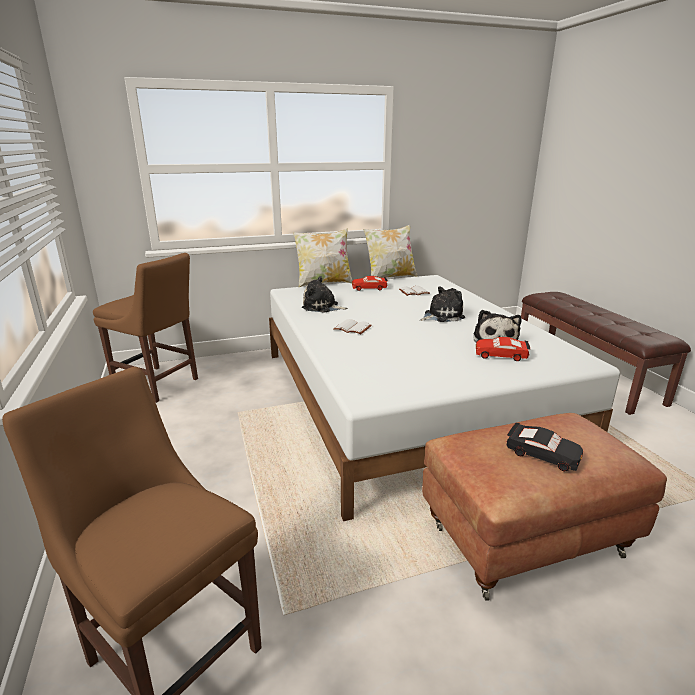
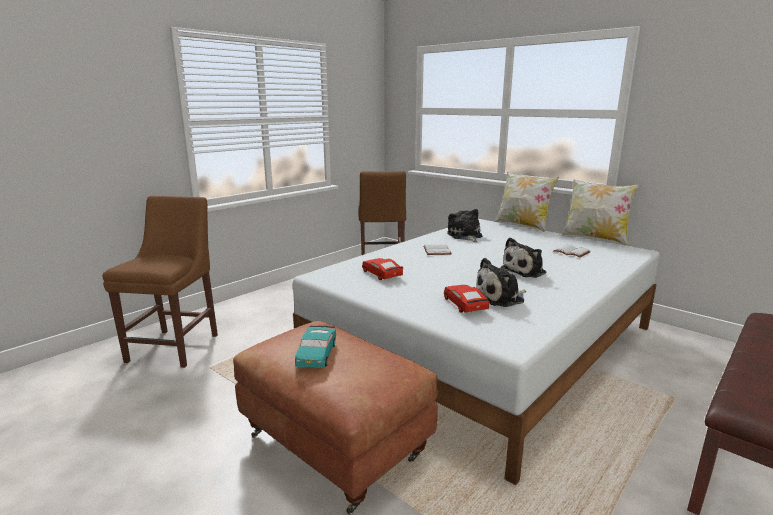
camera: 60 degrees right, 5 degrees down
red toy car [352,276,388,291] -> red toy car moved to [362,258,403,280]
plush toy [420,286,465,322] -> plush toy turned 105 degrees clockwise [500,237,546,278]
black toy car [506,423,583,471] -> turquoise toy car [295,326,336,368]

